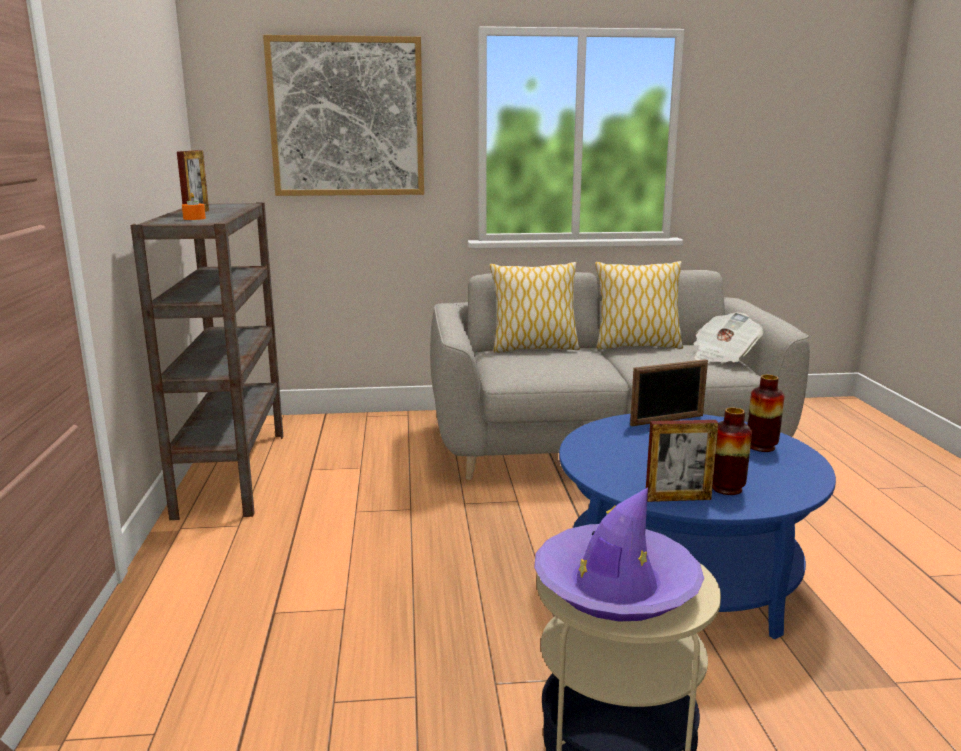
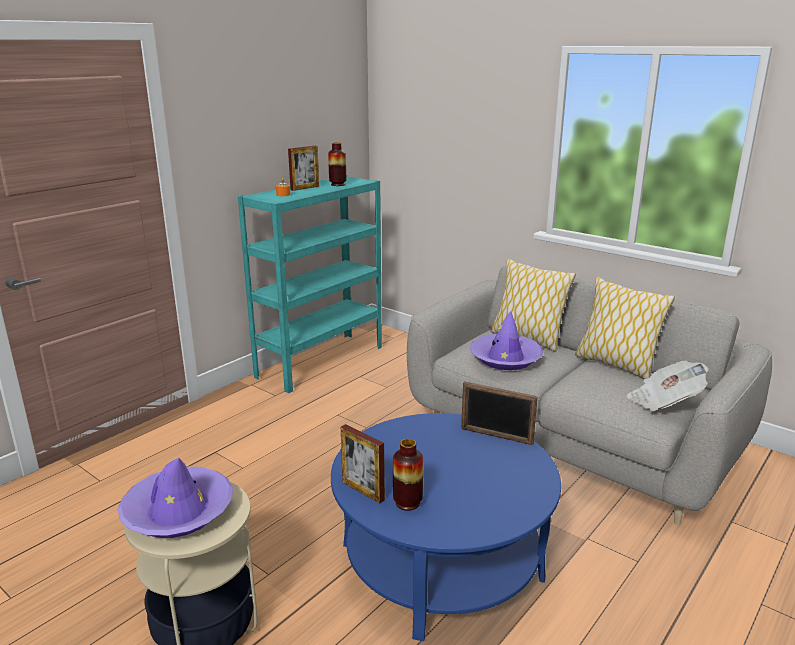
camera: 45 degrees right, 5 degrees up
grey bookcase [130,202,283,520] -> turquoise bookcase [238,176,382,393]
picture [263,35,424,196] -> none
vase [748,375,784,452] -> vase moved to [328,142,346,186]
none -> purple hat [470,311,544,370]

